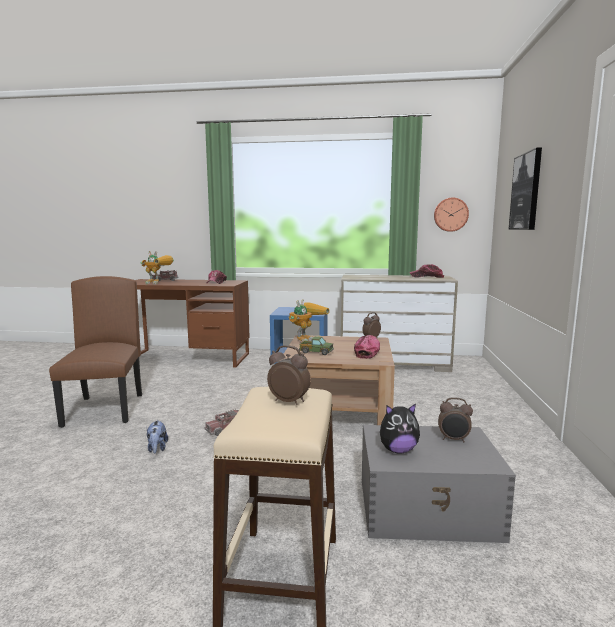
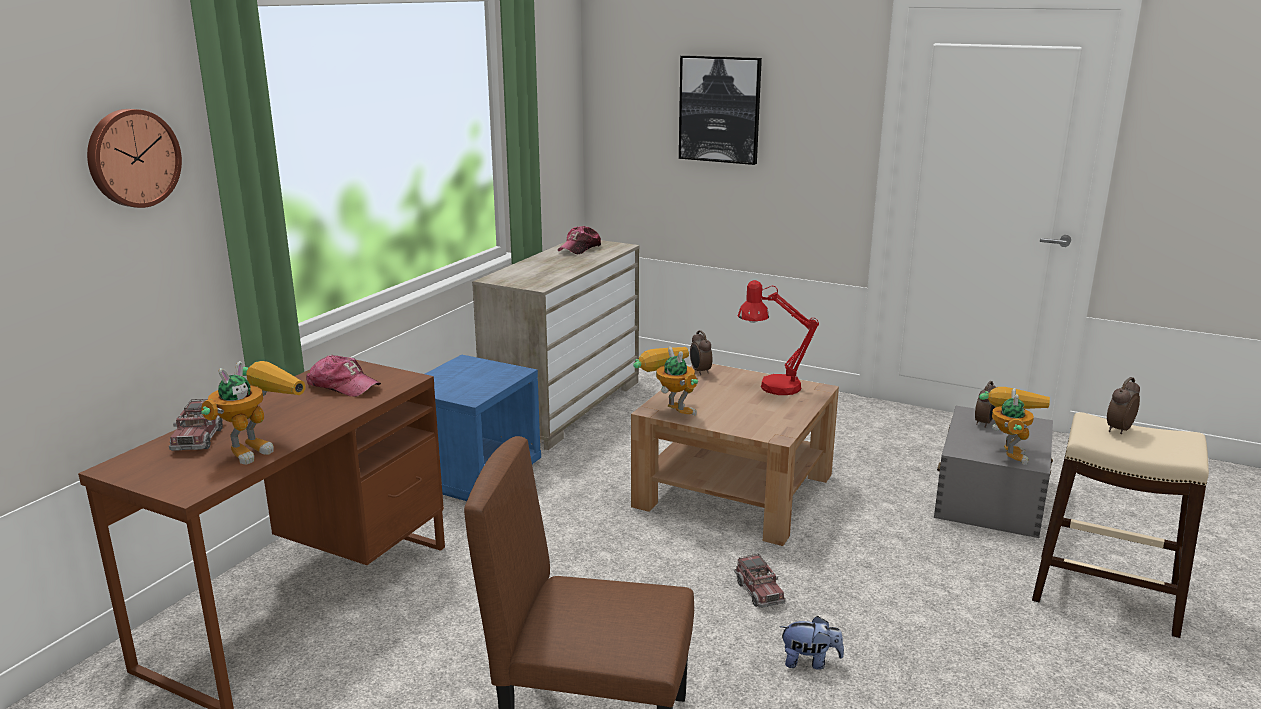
camera: 70 degrees left, 10 degrees up
toy truck [299,336,334,355] -> none
cap [354,335,380,359] -> red table lamp [738,280,819,395]
plush toy [380,404,420,454] -> toy robot [979,387,1050,465]
wall clock [434,198,469,232] -> wall clock moved to [87,109,182,208]

